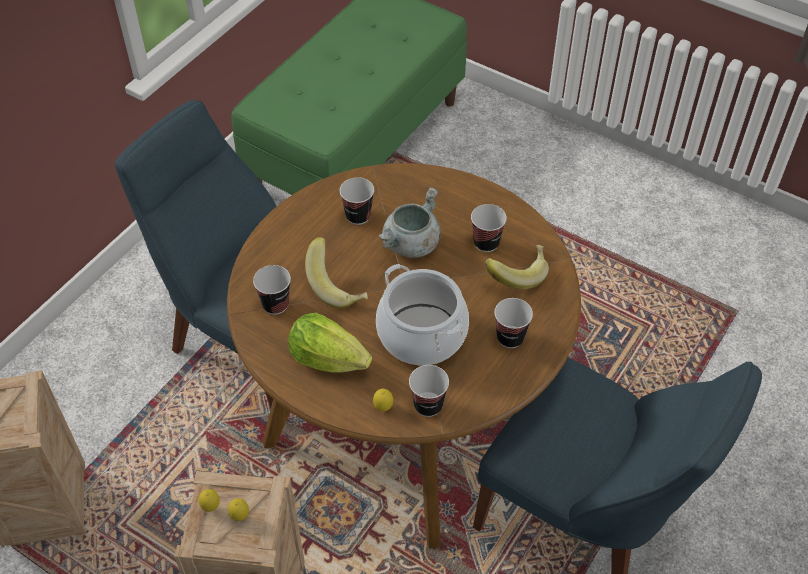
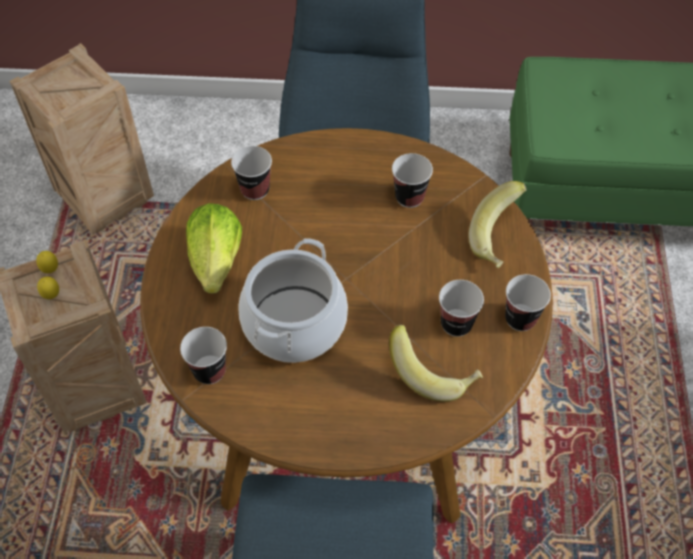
camera: 60 degrees right, 5 degrees up
banana [305,237,368,308] -> banana moved to [468,181,527,268]
lemon [373,389,393,411] -> none
grey cooking pot [378,187,441,258] -> none
cup [495,298,533,348] -> cup moved to [505,274,551,331]

